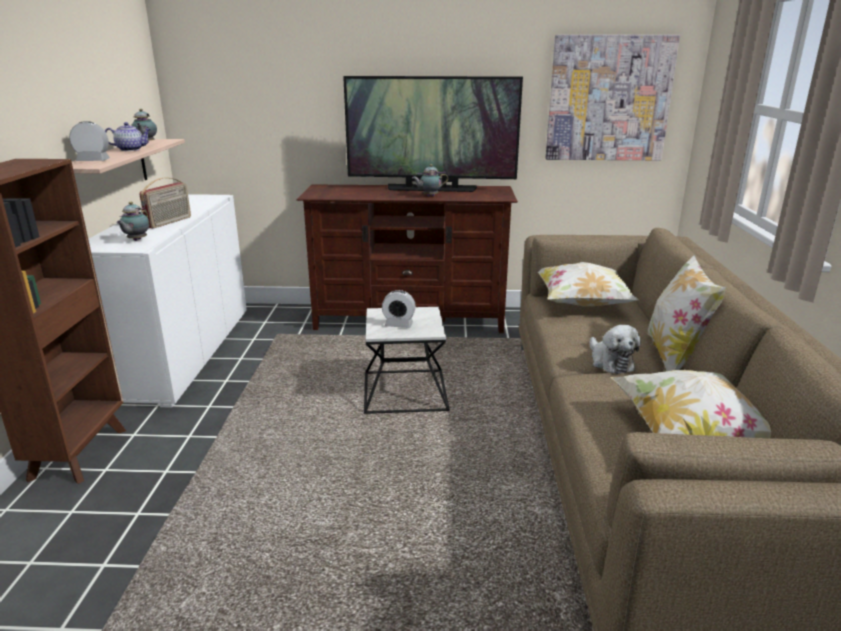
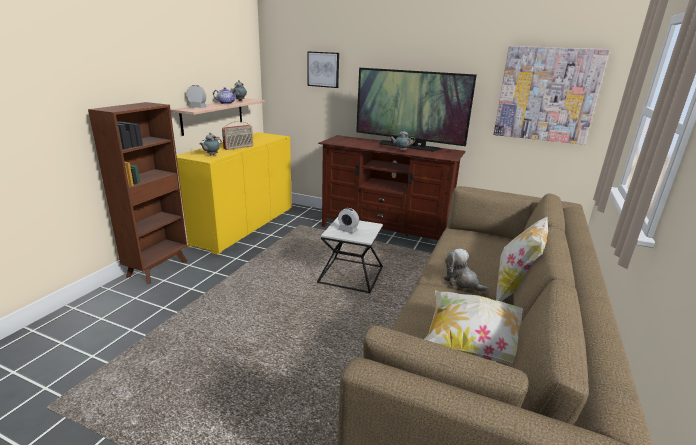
camera: 20 degrees right, 0 degrees up
white cabinet [88,194,247,408] -> yellow cabinet [177,132,292,255]
pillow [538,262,639,307] -> none
plush toy [590,325,641,374] -> plush toy turned 135 degrees clockwise [443,249,489,293]
none -> picture [307,51,339,88]

